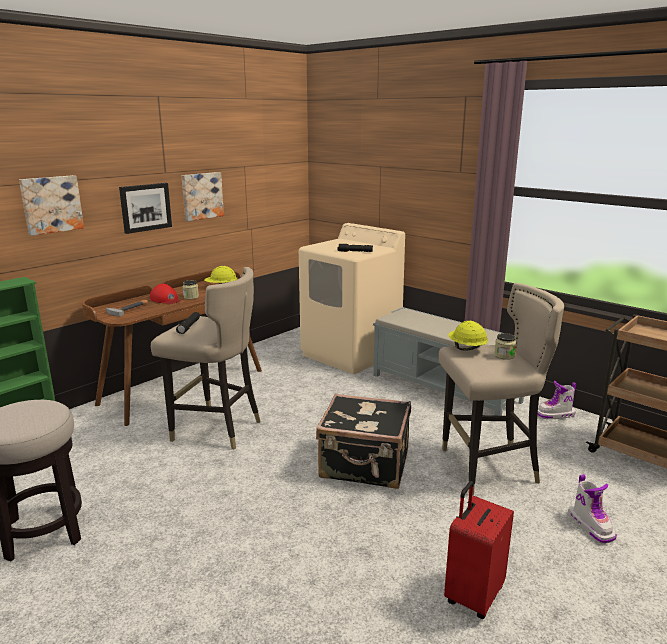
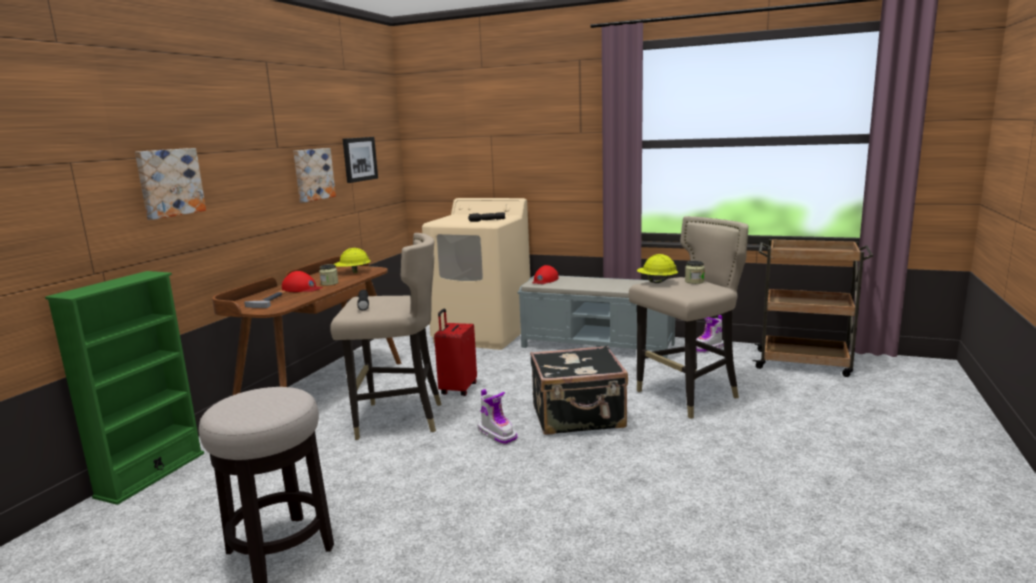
camera: 20 degrees left, 5 degrees down
picture [119,183,172,234] -> picture moved to [343,137,378,183]
red suitcase [444,481,514,619] -> red suitcase moved to [434,308,477,396]
boot [568,474,617,544] -> boot moved to [478,389,517,445]
none -> red cap [532,265,558,284]

